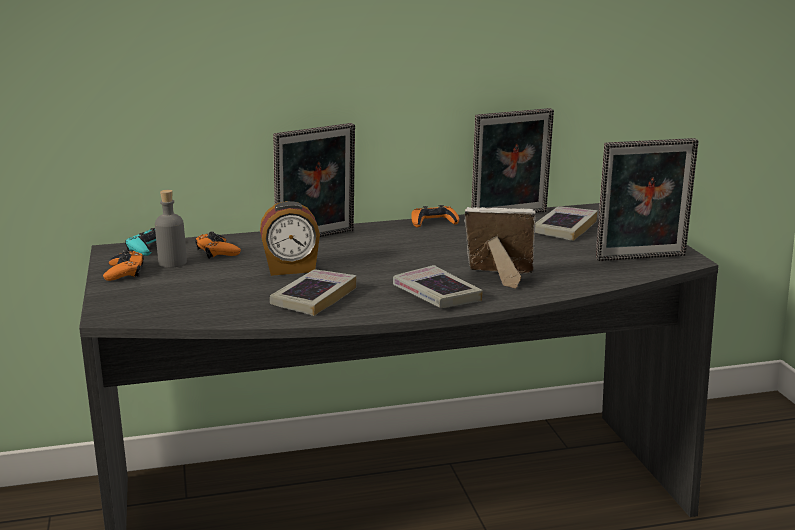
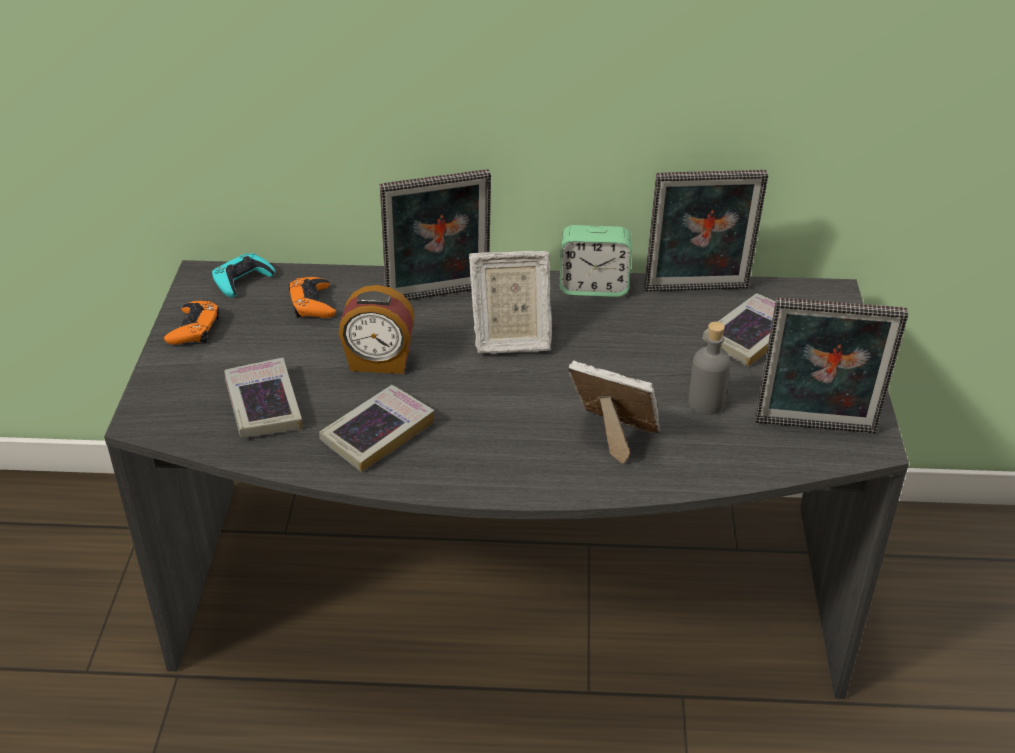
camera: 15 degrees right, 20 degrees up
grey bottle [155,190,187,268] -> grey bottle moved to [688,322,731,415]
book [393,265,483,308] -> book moved to [224,358,302,438]
orange game controller [411,205,459,228] -> alarm clock [560,225,632,297]
none -> picture frame [468,251,552,354]

